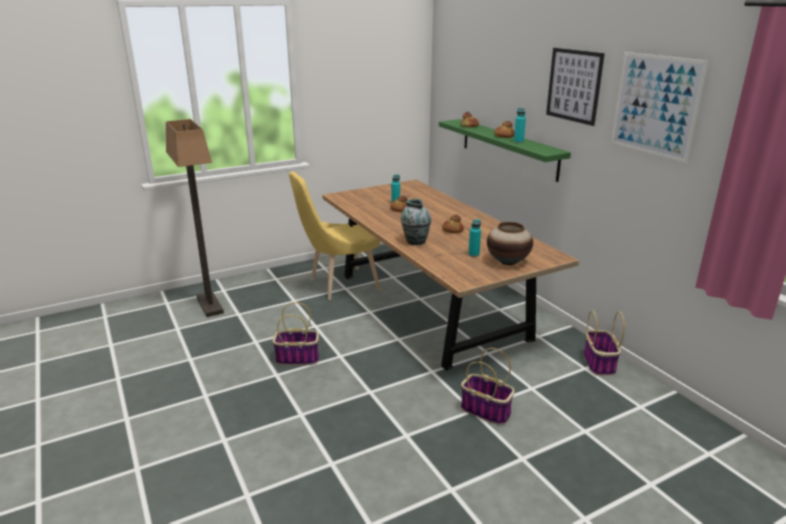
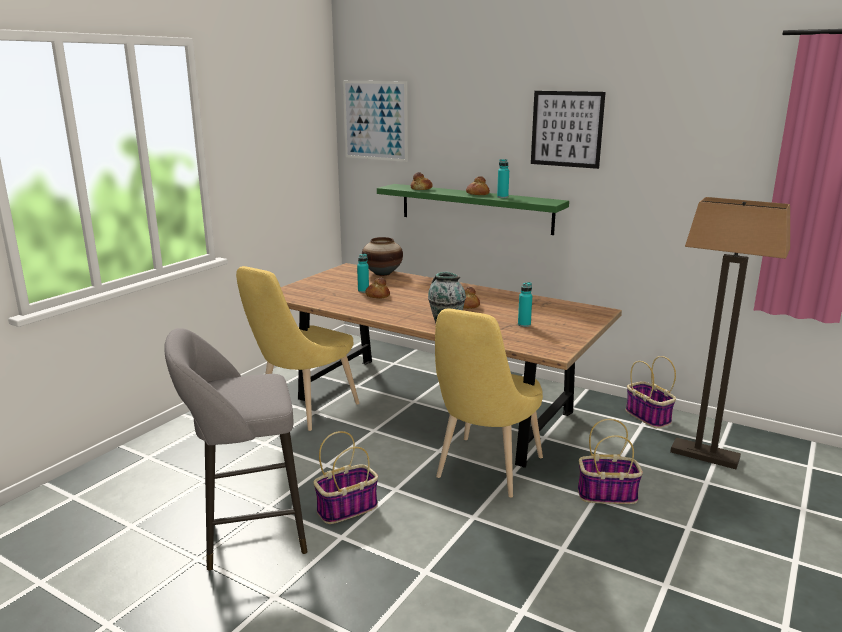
camera: 30 degrees left, 5 degrees down
floor lamp [166,119,224,317] -> floor lamp moved to [670,197,790,469]
vase [487,222,533,265] -> vase moved to [362,237,403,276]
picture [611,52,708,163] -> picture moved to [343,81,408,162]
none -> grey stool [164,328,308,570]
none -> yellow chair [435,308,543,497]

